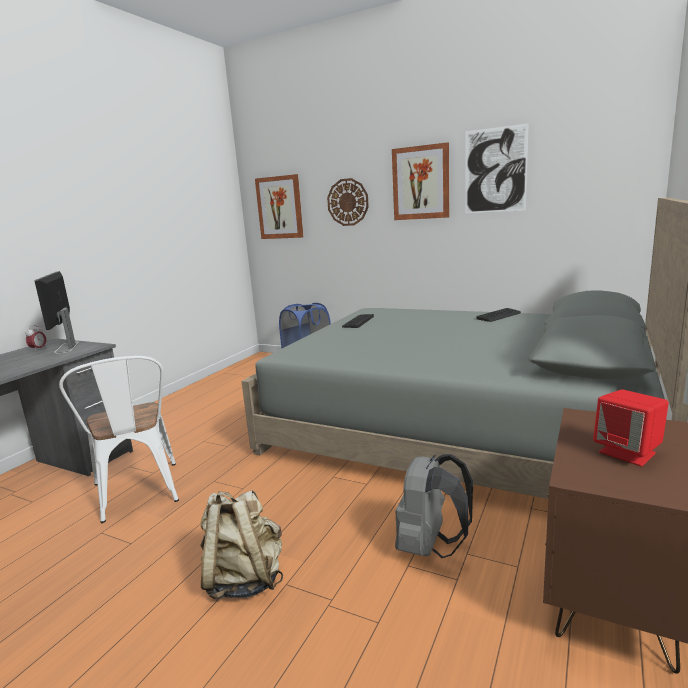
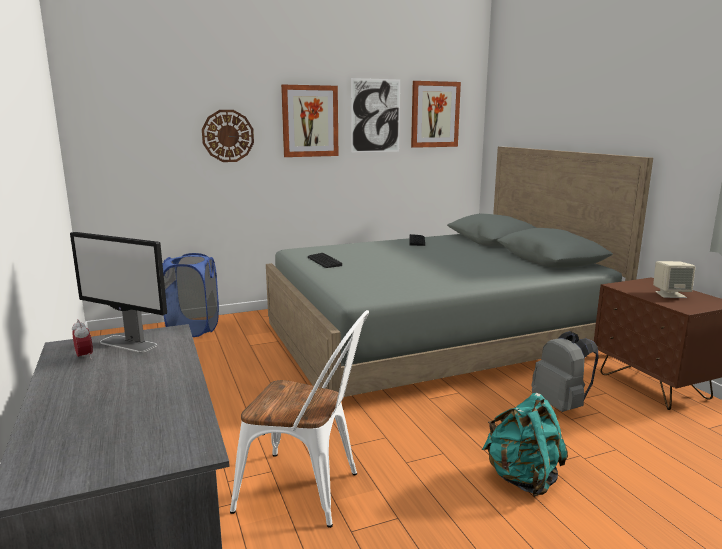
camera: 50 degrees left, 0 degrees up
beige backpack [200,490,283,599] -> turquoise backpack [482,393,568,497]
picture [255,174,303,239] -> picture moved to [411,81,461,148]
red speaker [593,389,669,466] -> beige speaker [653,261,695,298]

